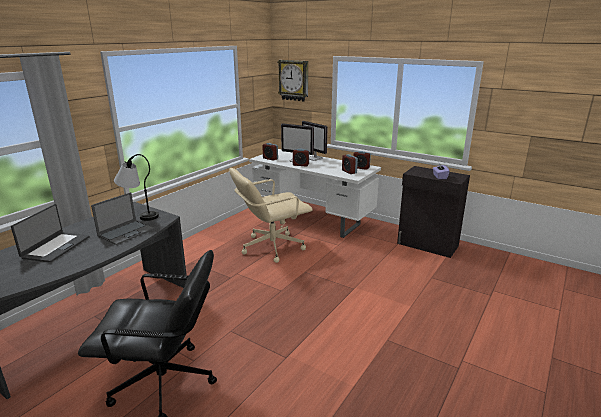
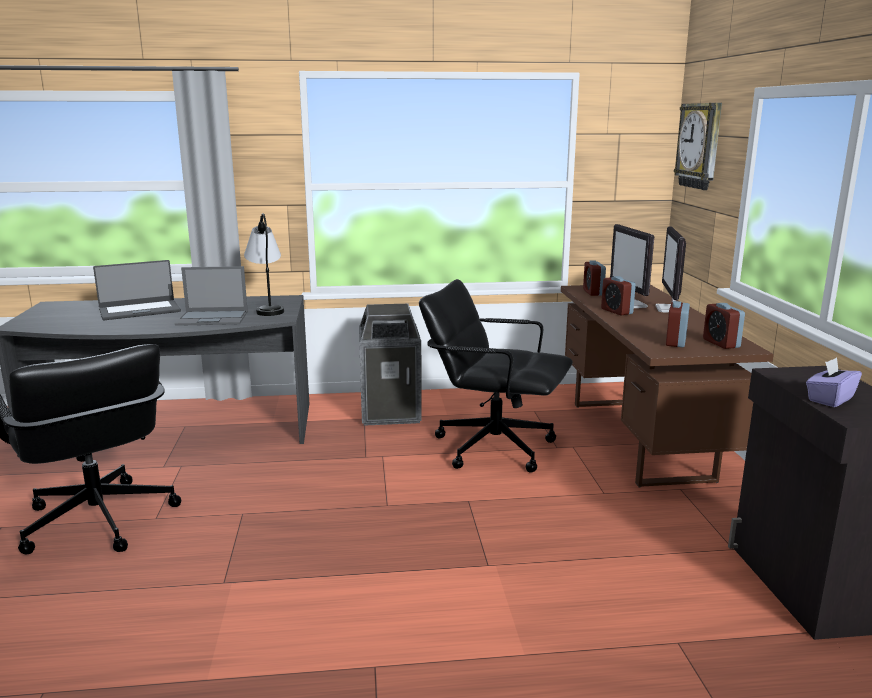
camera: 50 degrees right, 5 degrees down
beige office chair [229,168,313,263] -> black office chair [419,279,573,472]
white desk [249,149,381,238] -> brown desk [561,285,774,487]
none -> trash can [359,304,422,426]

